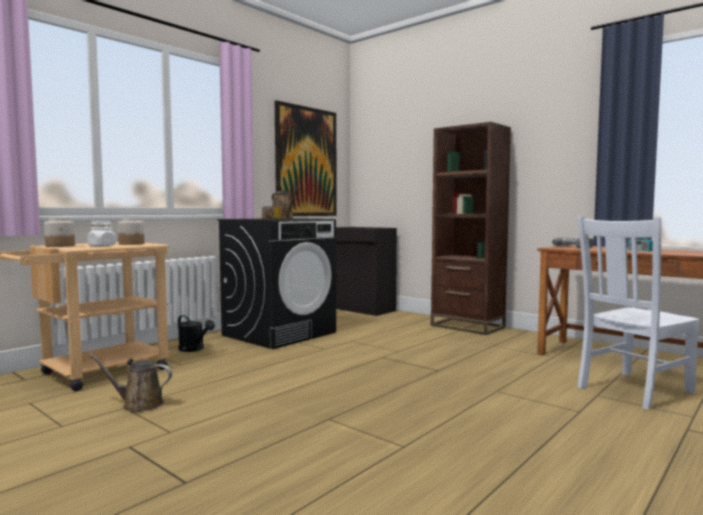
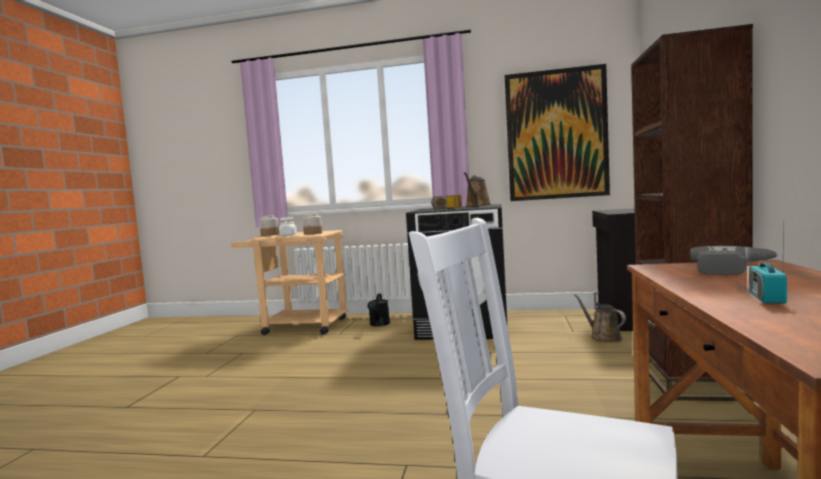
camera: 60 degrees right, 0 degrees up
brown watering can [89,354,172,412] -> brown watering can moved to [575,294,626,343]

